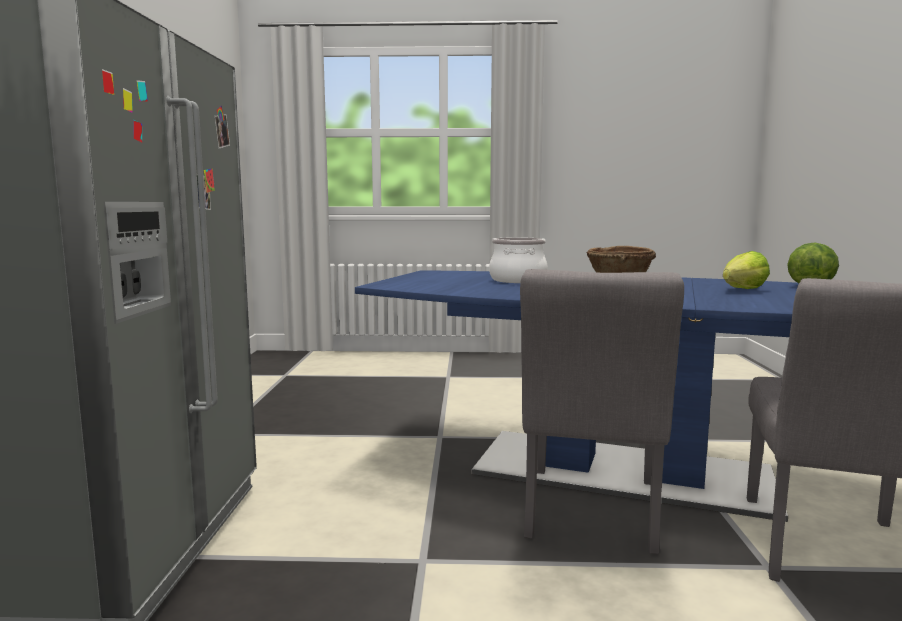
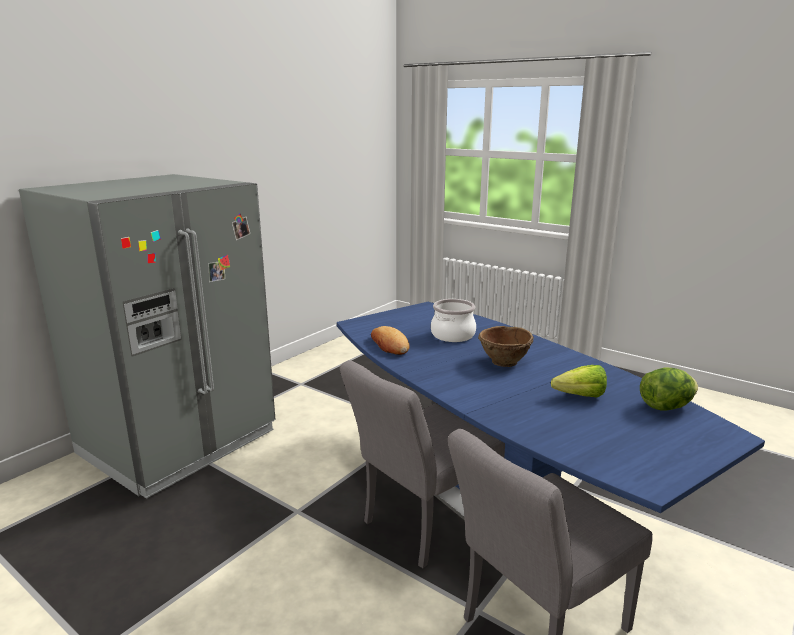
camera: 35 degrees right, 10 degrees up
none -> bread [371,326,409,355]

